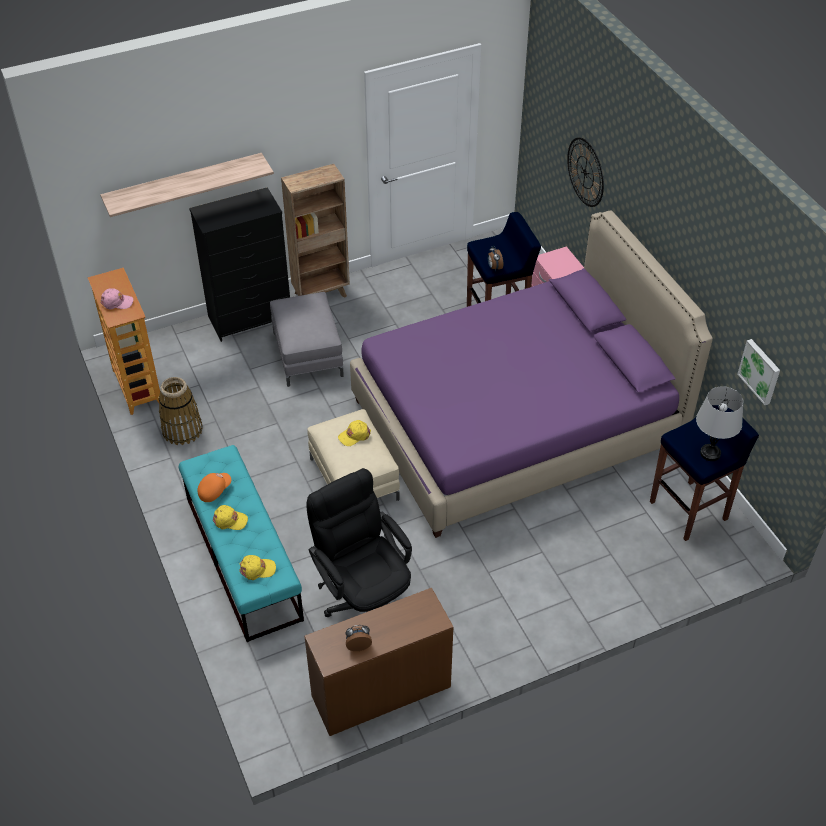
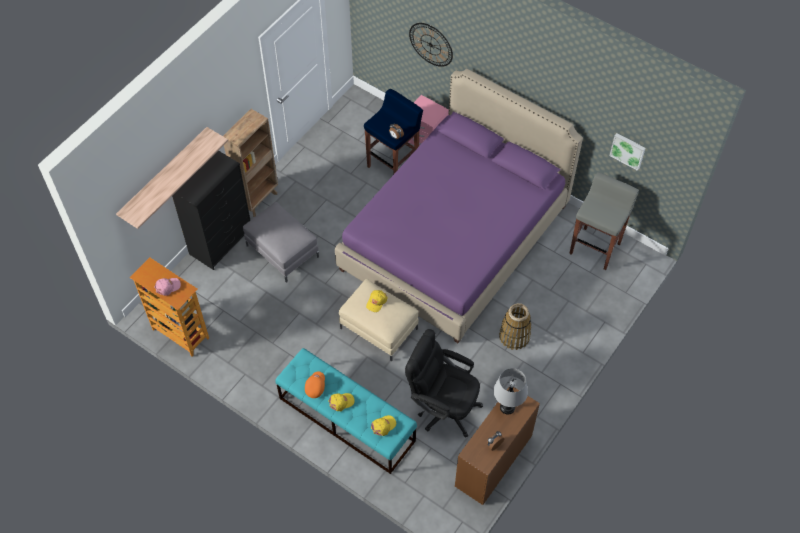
camera: 30 degrees left, 10 degrees up
basket [159,377,203,445] -> basket moved to [499,303,531,350]
blue stool [650,405,759,541] -> grey stool [569,172,639,270]
grey table lamp [696,386,743,461] -> grey table lamp moved to [493,368,528,415]

